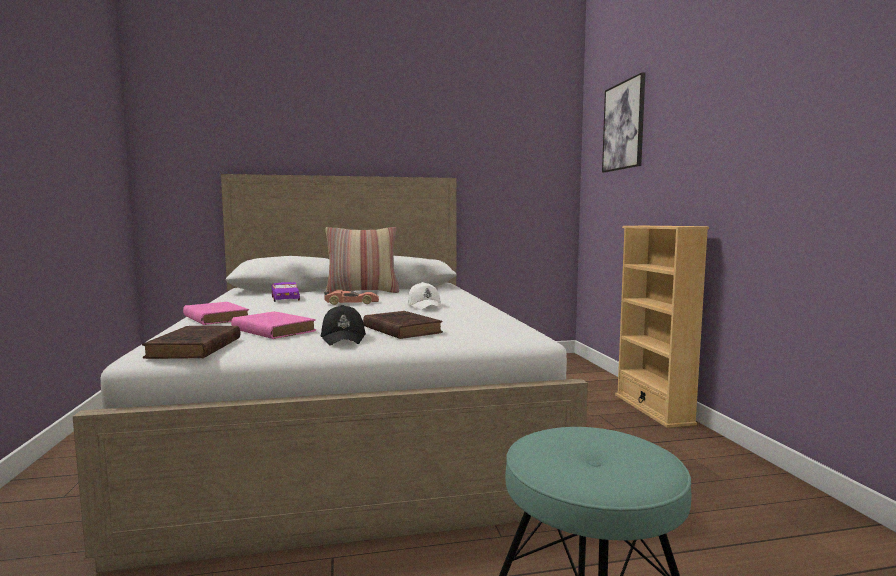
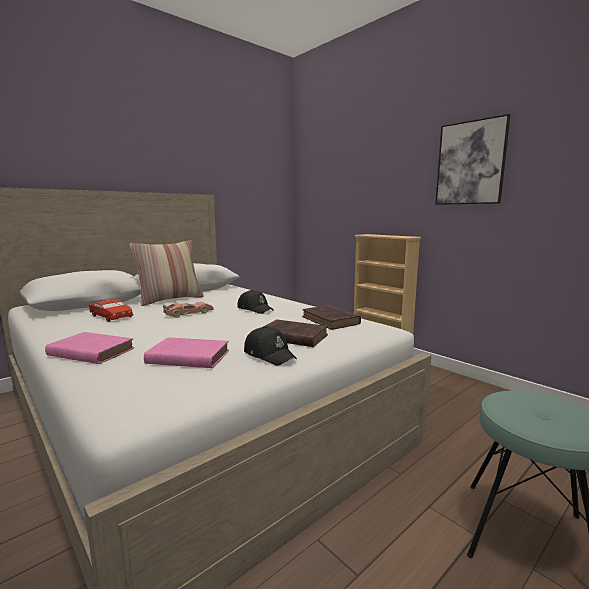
camera: 30 degrees left, 5 degrees up
brown book [142,326,240,359] -> brown book moved to [302,305,361,330]
purple toy car [272,282,300,302] -> red toy car [89,299,133,322]
white cap [408,282,441,310] -> black cap [237,290,274,314]
picture [602,72,645,173] -> picture moved to [435,114,510,205]

